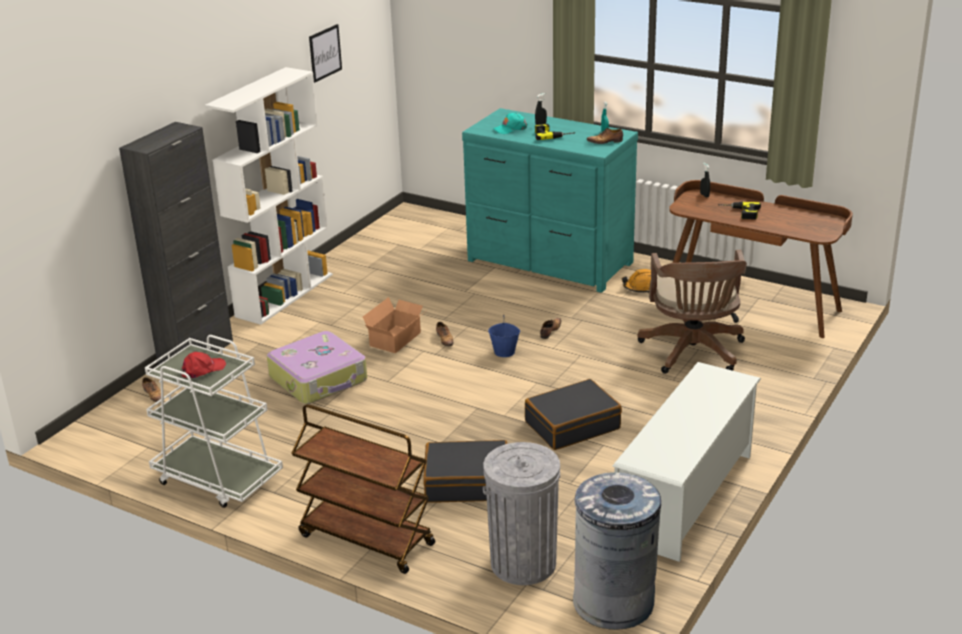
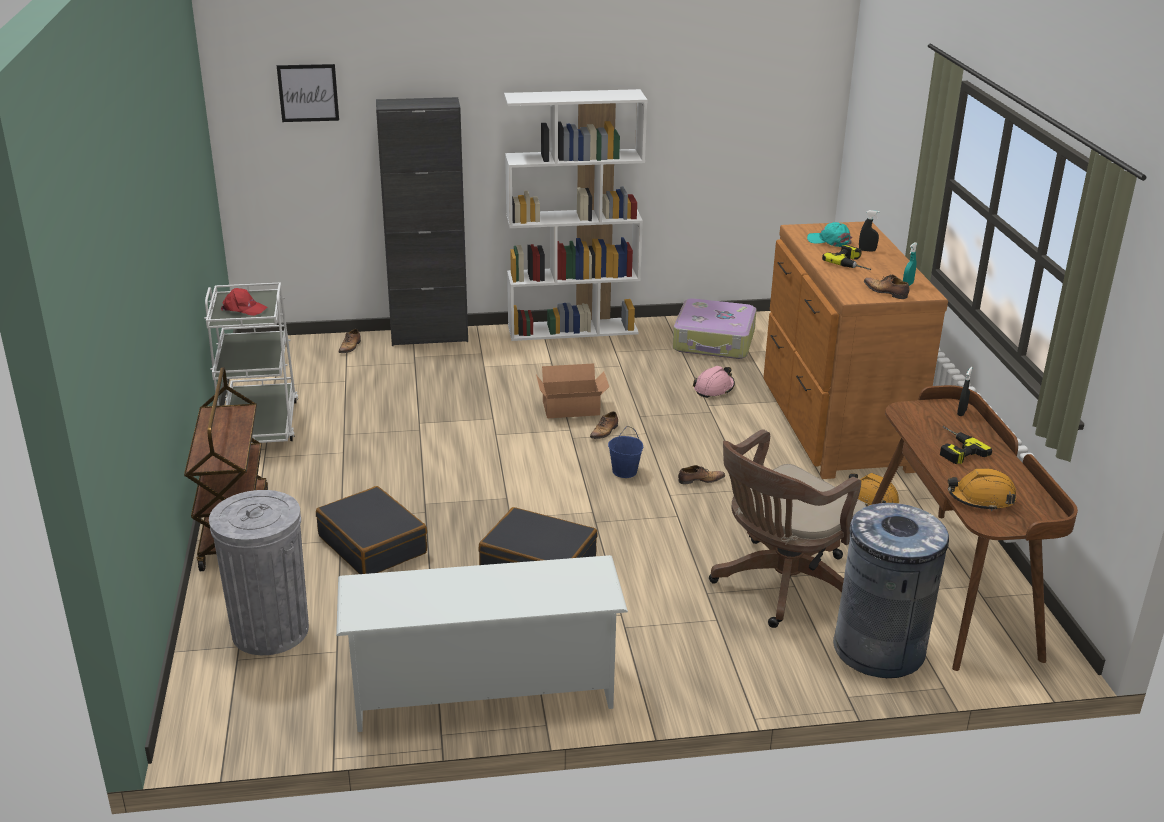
camera: 50 degrees right, 0 degrees up
suitcase [267,331,367,404] -> suitcase moved to [673,298,756,359]
picture [309,24,342,83] -> picture moved to [277,64,339,122]
turquoise dresser [462,108,638,293] -> brown dresser [763,221,948,479]
grey trash can [573,472,661,630] -> grey trash can moved to [833,503,949,678]
none -> pink hard hat [693,366,735,398]
none -> orange hard hat [948,468,1016,511]

